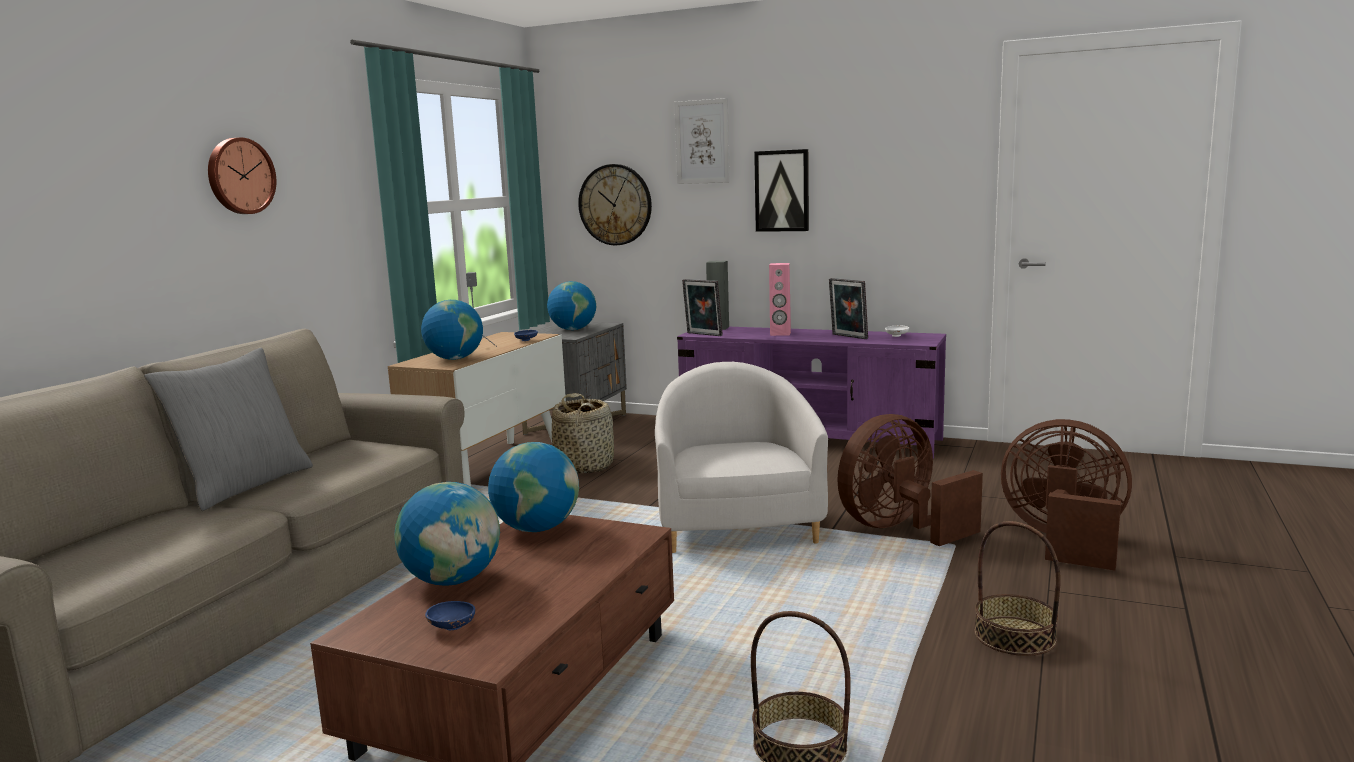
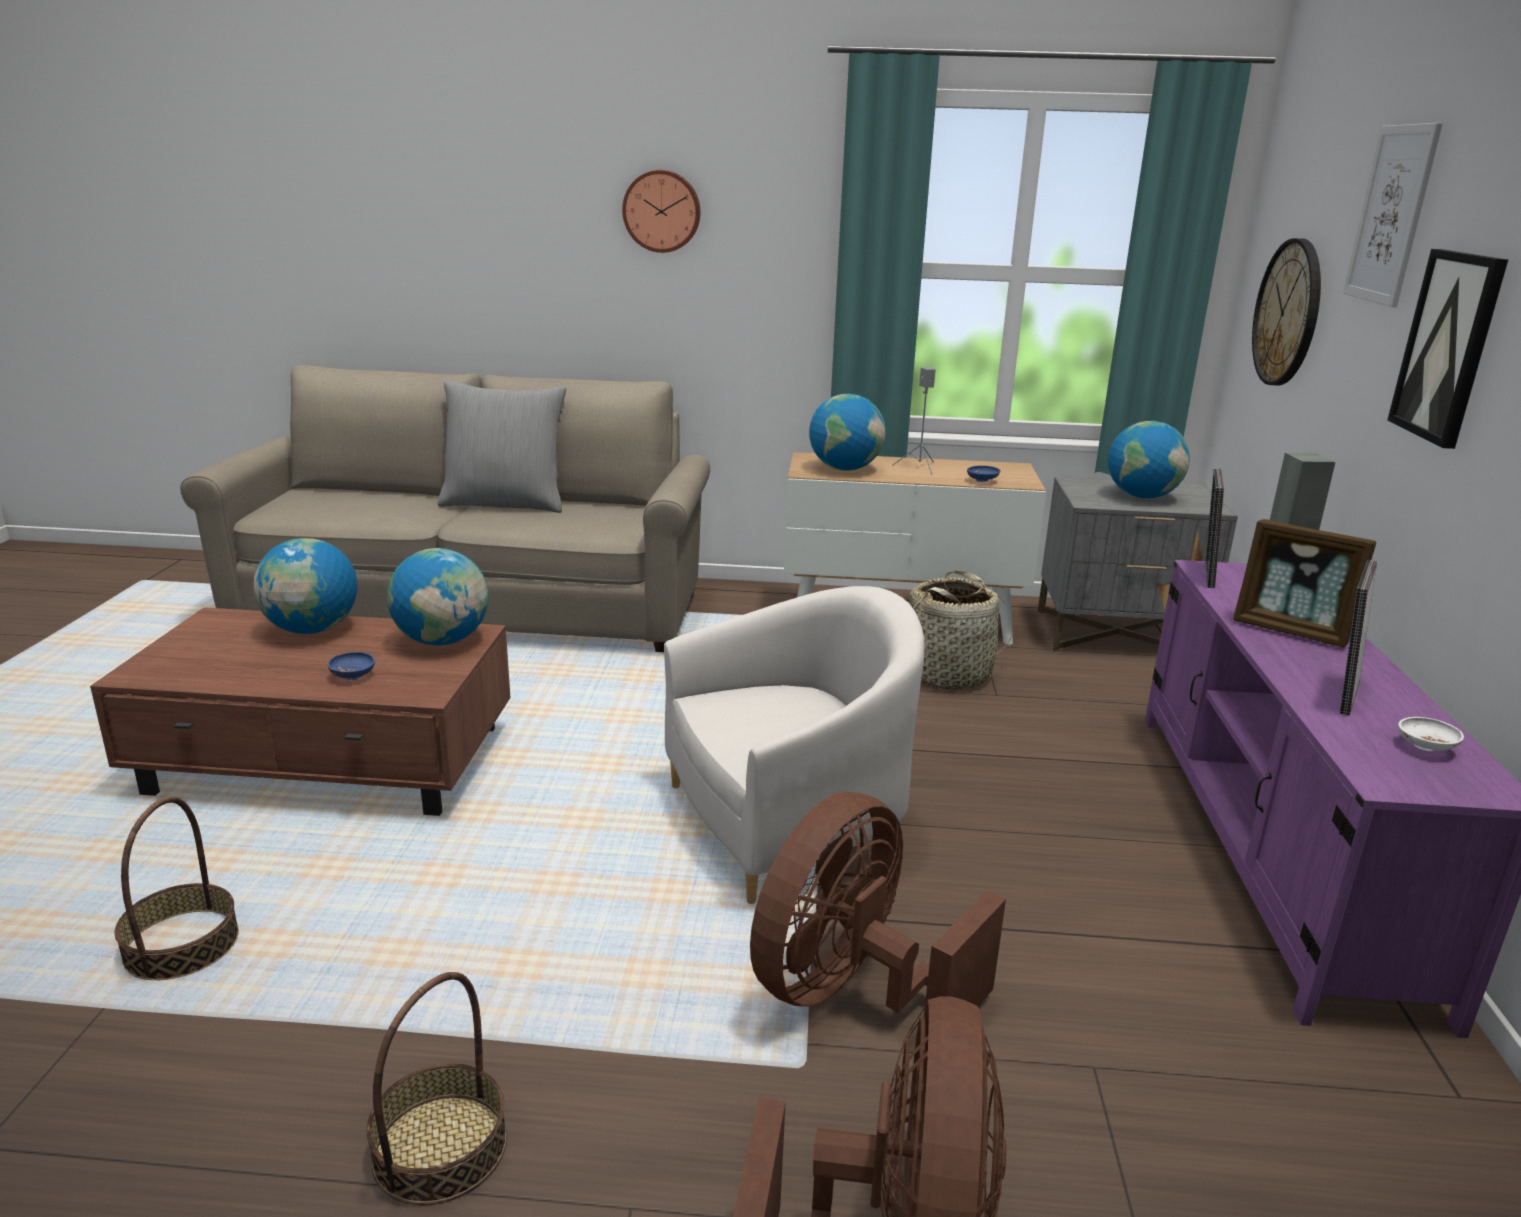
camera: 70 degrees right, 10 degrees up
blue bowl [425,601,475,630] -> blue bowl moved to [327,652,375,680]
pink speaker [769,263,791,336] -> picture frame [1233,519,1376,647]
brown fan [837,414,983,546] -> brown fan turned 90 degrees counterclockwise [750,792,1006,1013]

